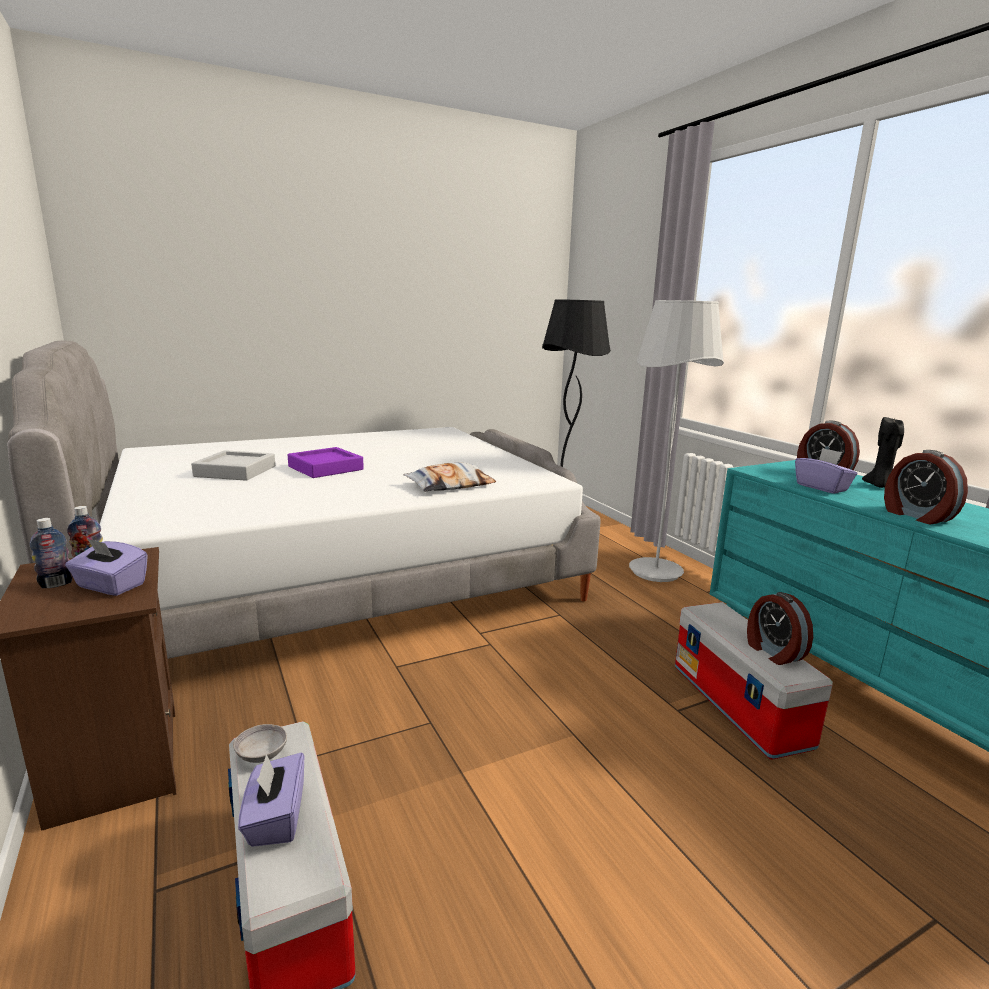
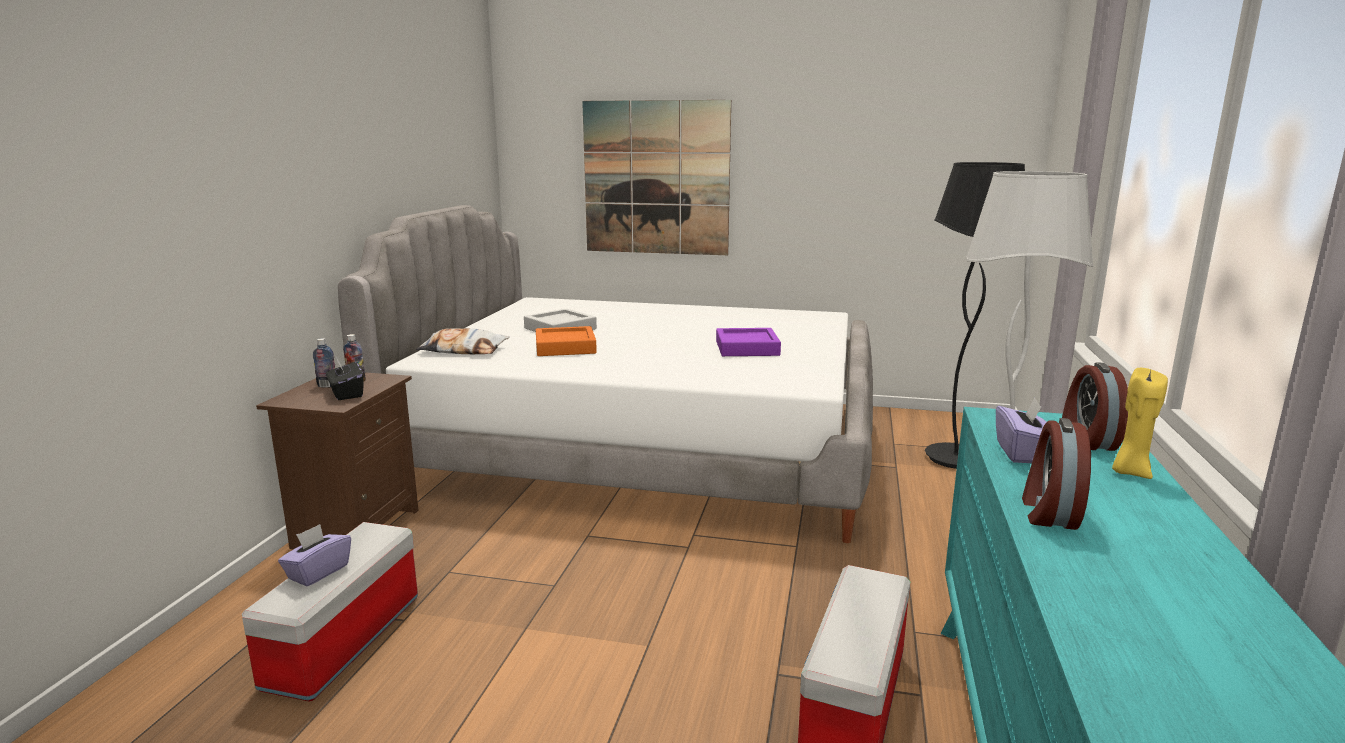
camera: 40 degrees right, 0 degrees up
purple tissue box [65,538,148,596] -> black tissue box [326,357,364,400]
grey bowl [233,724,287,763] -> none
purple tray [288,447,364,478] -> purple tray moved to [716,328,781,356]
pillow [404,462,496,492] -> pillow moved to [416,328,509,354]
alarm clock [747,592,813,665] -> none
black candle [862,417,904,488] -> yellow candle [1112,368,1168,479]
none -> orange tray [536,326,597,356]
none -> picture [582,100,731,255]

